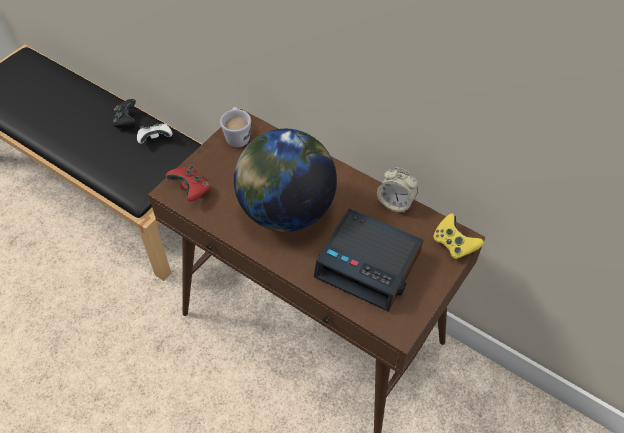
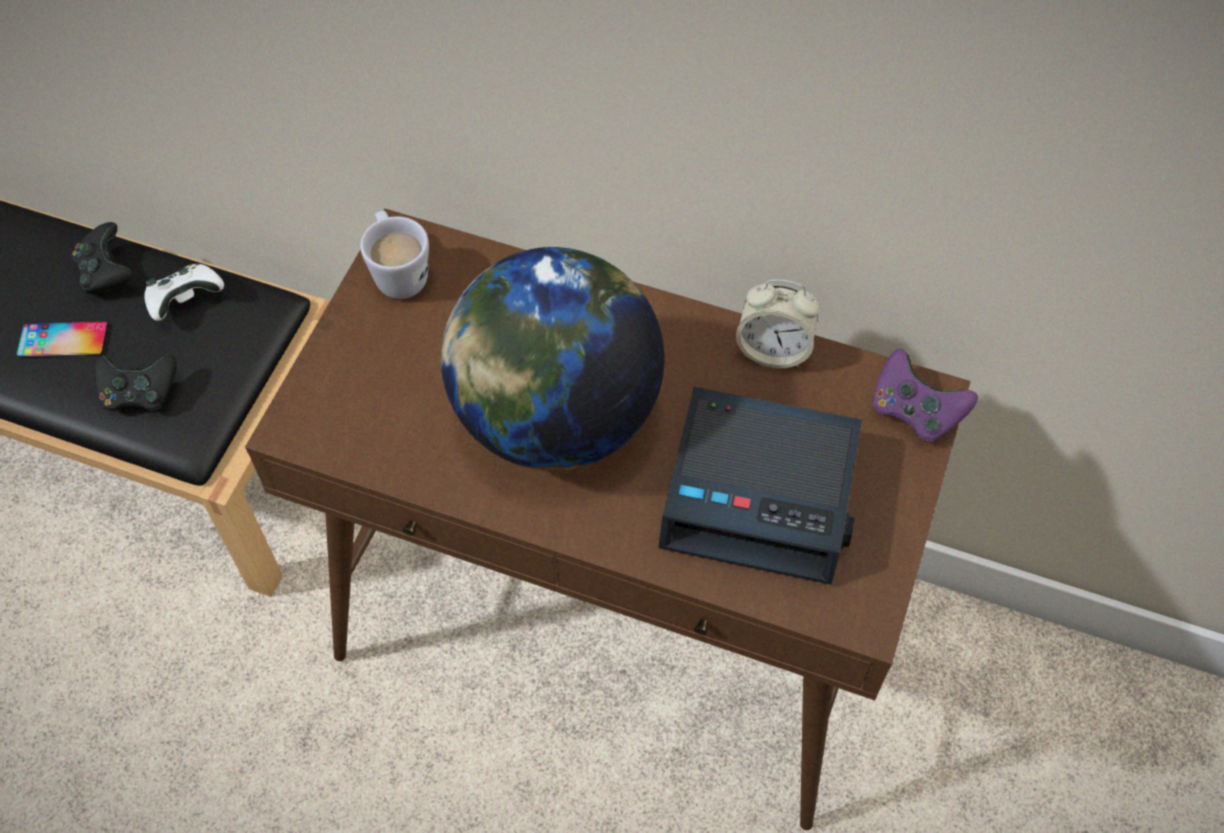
camera: 15 degrees left, 5 degrees up
red game controller [165,166,211,201] -> none
yellow game controller [433,213,484,259] -> purple game controller [872,349,978,442]
none -> phone [17,321,108,357]
none -> black game controller [94,355,177,411]

